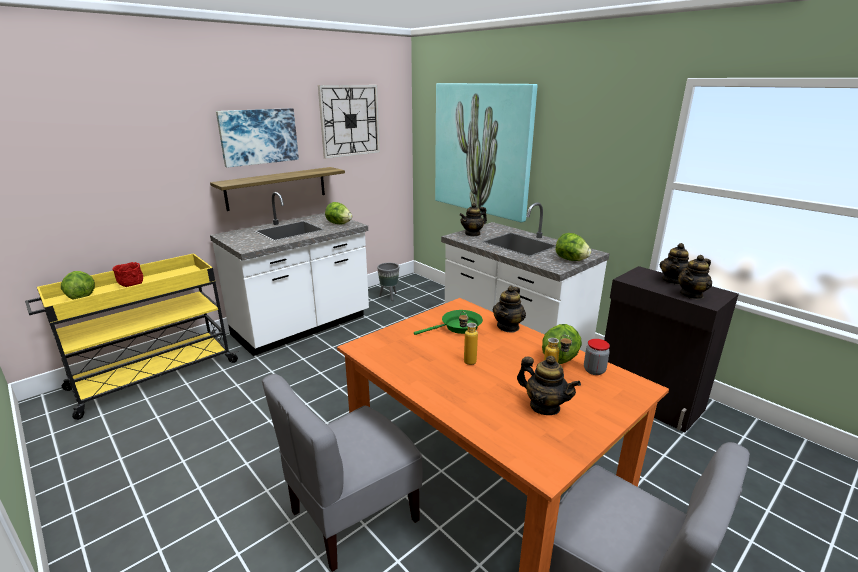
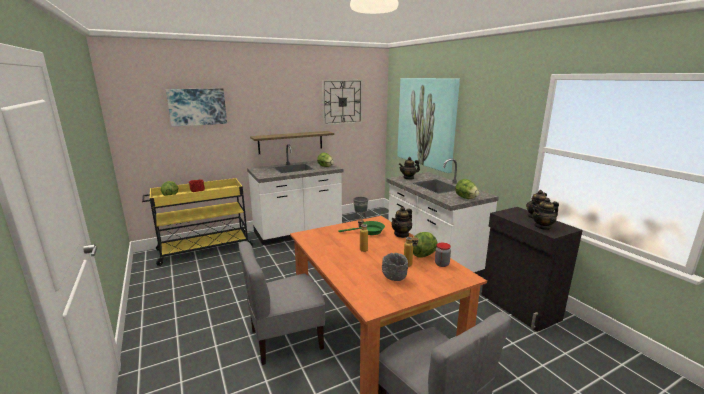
camera: 15 degrees right, 5 degrees down
picture [216,108,299,168] -> picture moved to [166,88,227,127]
teapot [517,355,581,415] -> grey bowl [382,253,408,281]

